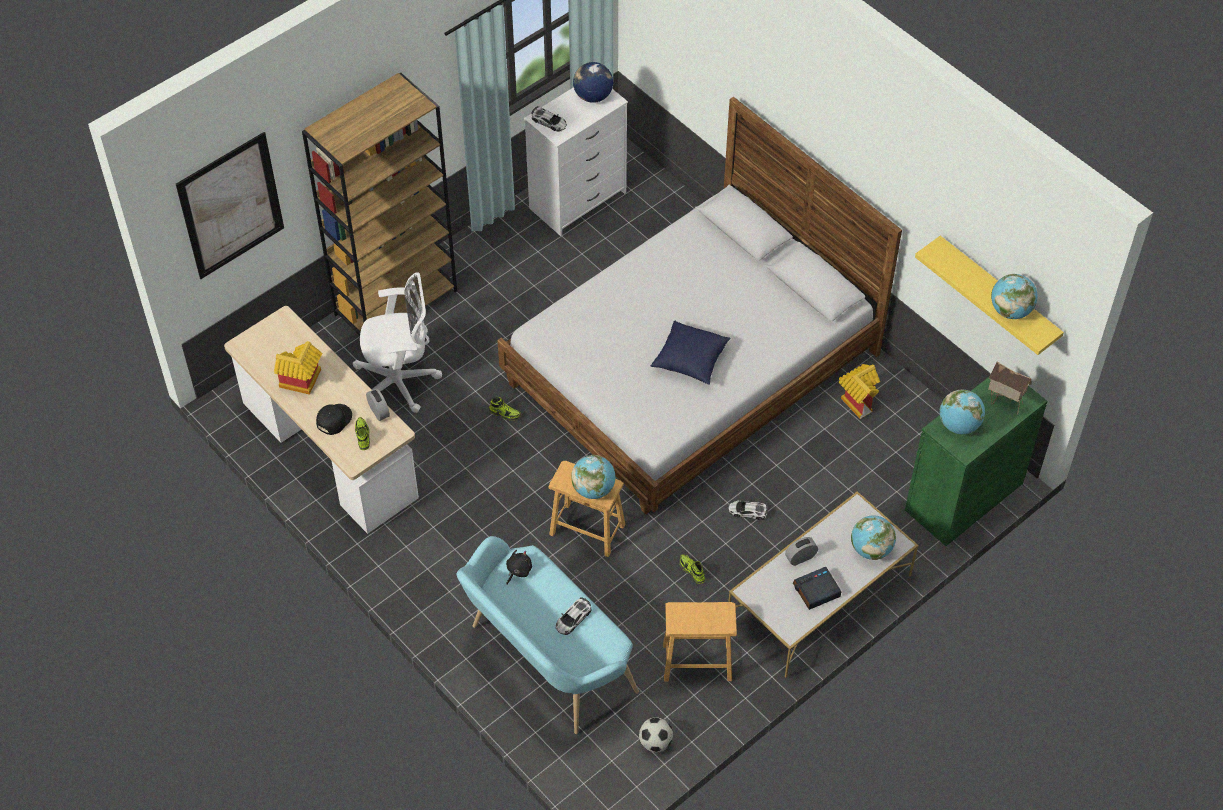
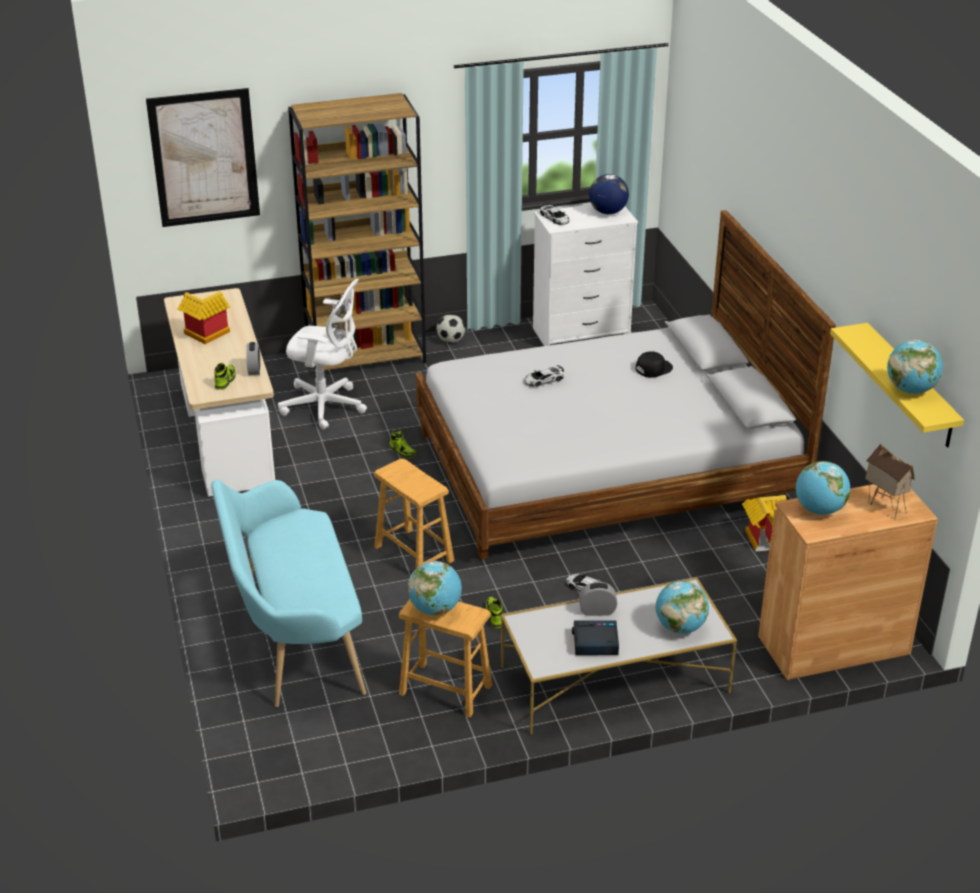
camera: 25 degrees right, 20 degrees down
black cap [316,404,352,435] -> black cap moved to [636,351,673,378]
black plush toy [506,550,532,585] -> none
toy car [556,597,592,635] -> toy car moved to [525,365,564,387]
globe [571,455,615,499] -> globe moved to [408,561,462,615]
football [639,717,673,752] -> football moved to [436,314,465,343]
blue pillow [651,320,731,385] -> none
green cabinet [905,377,1047,546] -> brown cabinet [758,484,938,680]

